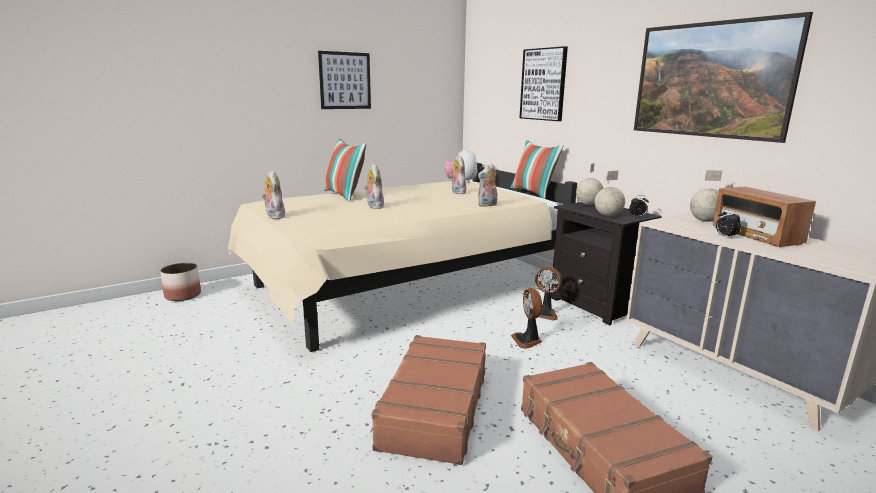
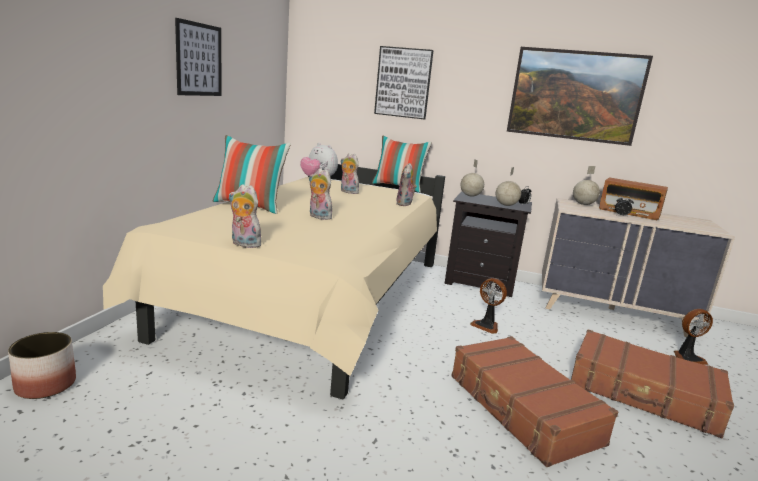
camera: 40 degrees left, 0 degrees up
fan [535,267,562,321] -> fan moved to [674,309,713,365]

